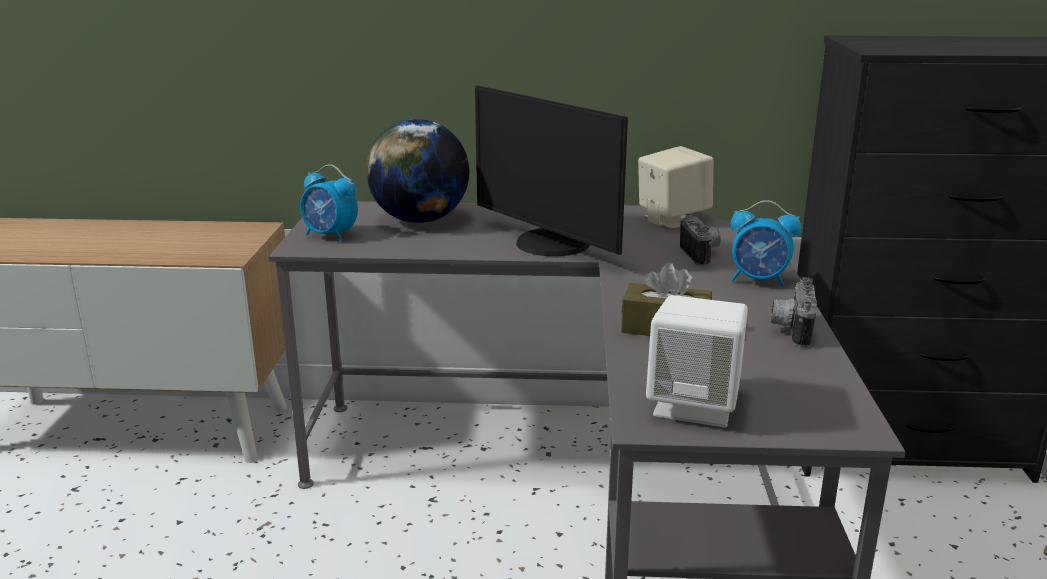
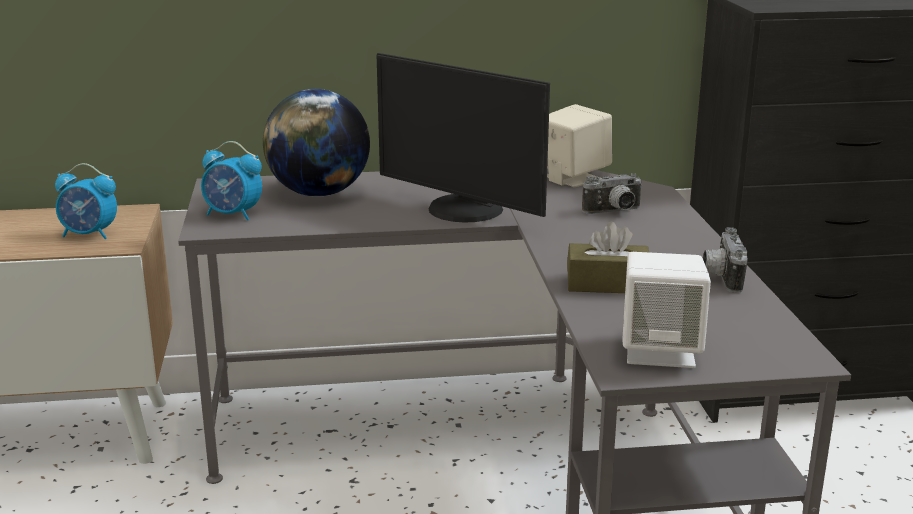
camera: 10 degrees left, 0 degrees up
camera [680,214,721,266] -> camera turned 90 degrees clockwise [582,173,643,214]
alarm clock [731,200,801,287] -> alarm clock moved to [55,163,117,239]

